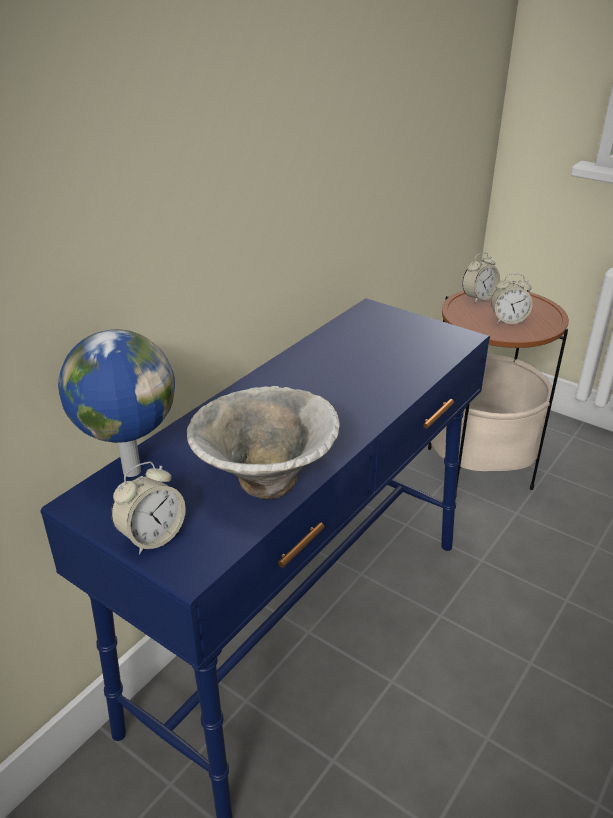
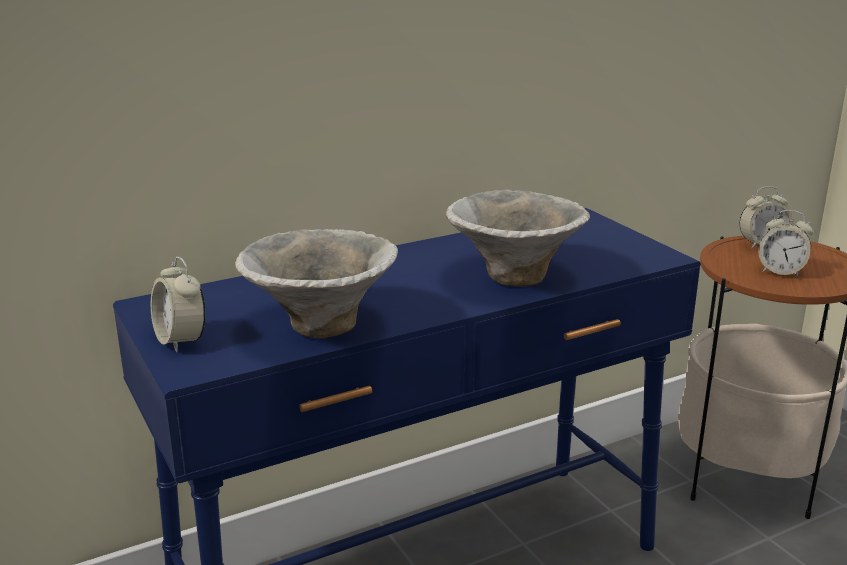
camera: 25 degrees right, 10 degrees down
globe [58,329,175,477] -> none
alarm clock [111,461,186,554] -> alarm clock turned 75 degrees clockwise [151,257,205,352]
none -> bowl [446,189,590,286]

